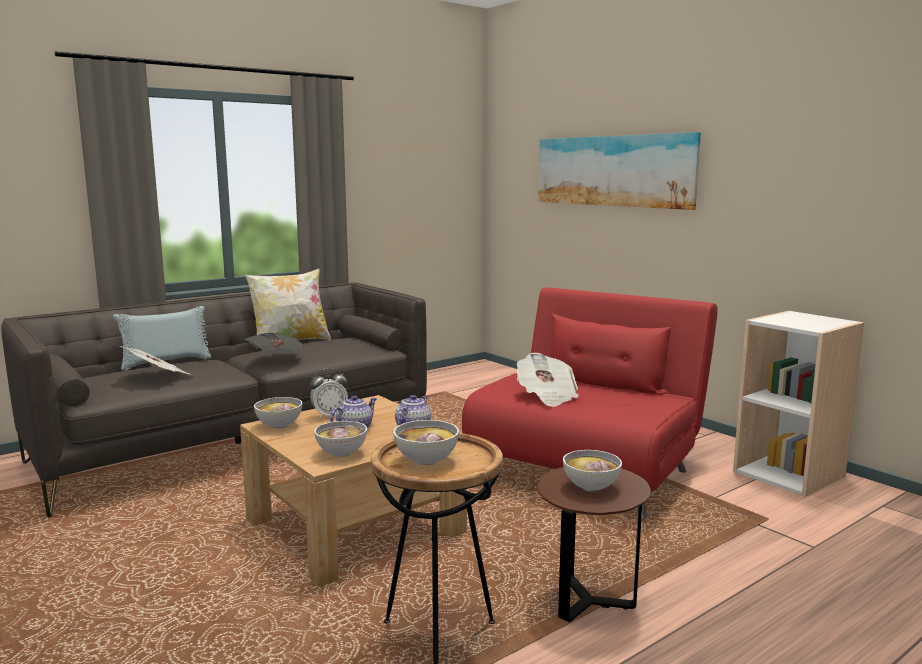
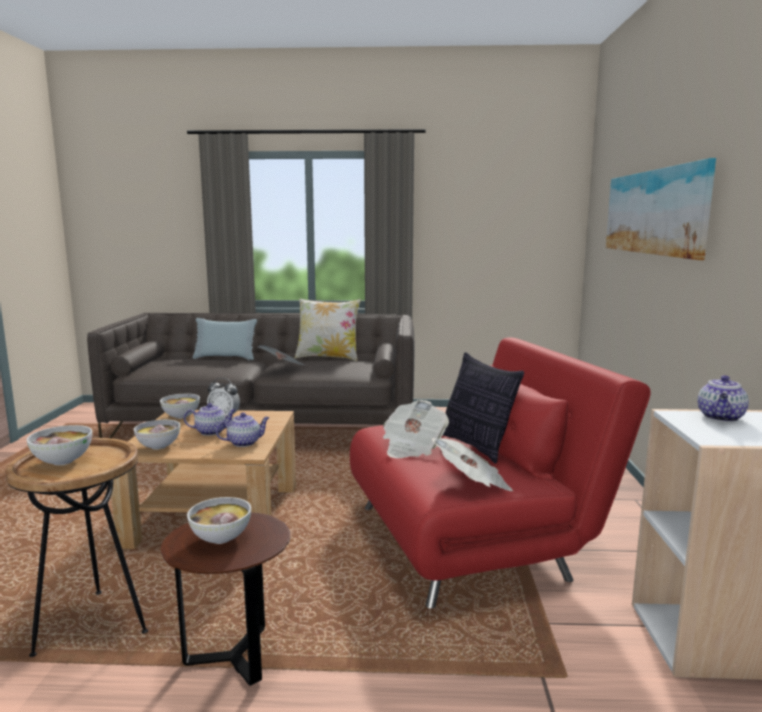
camera: 40 degrees right, 0 degrees up
newspaper [119,346,193,375] -> newspaper moved to [432,438,514,491]
none -> pillow [443,352,524,464]
none -> teapot [698,375,749,422]

